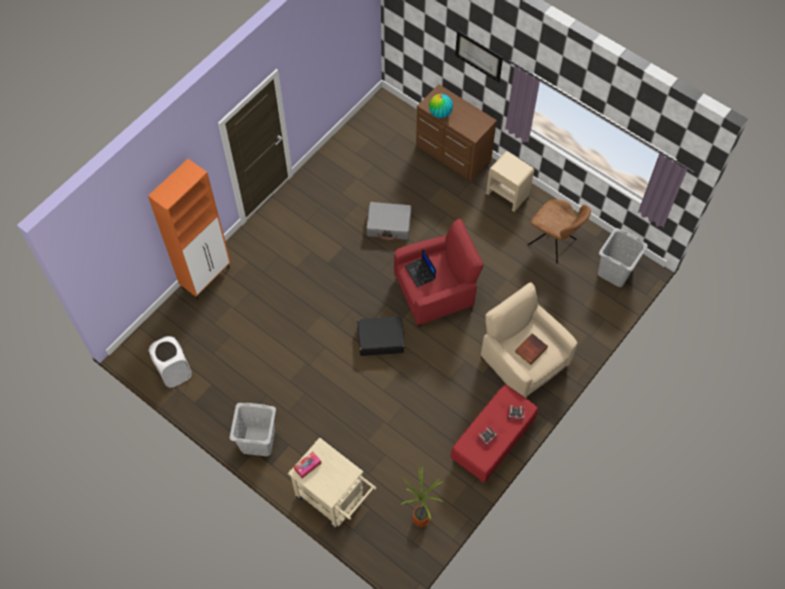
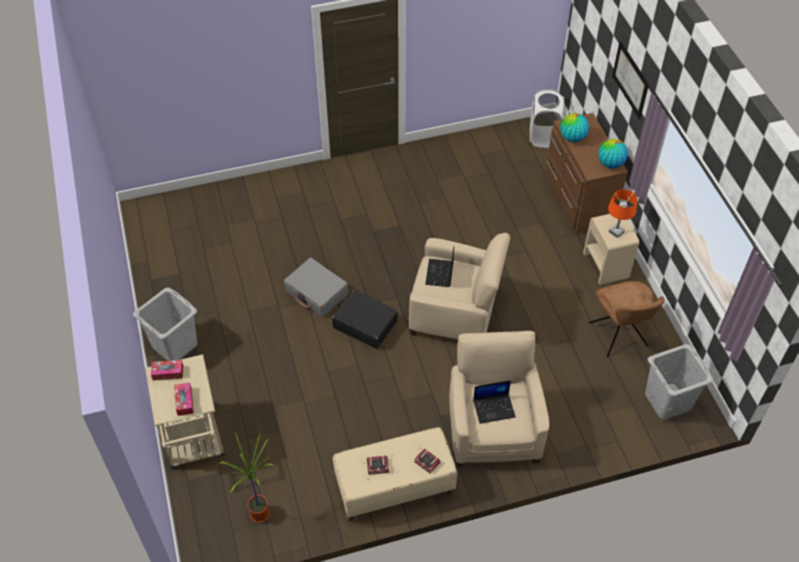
camera: 35 degrees right, 10 degrees down
orange cabinet [148,159,231,300] -> none
white laundry basket [148,336,192,388] -> white laundry basket moved to [530,89,564,148]
grey suitcase [366,202,411,240] -> grey suitcase moved to [284,258,348,317]
red armchair [394,219,483,328] -> beige armchair [409,233,510,339]
red bench [451,384,538,484] -> beige bench [333,427,457,521]
book [515,333,548,365] -> laptop [473,380,516,424]
none -> tissue box [174,383,194,416]
none -> globe [598,139,628,169]
none -> orange table lamp [608,190,637,238]

